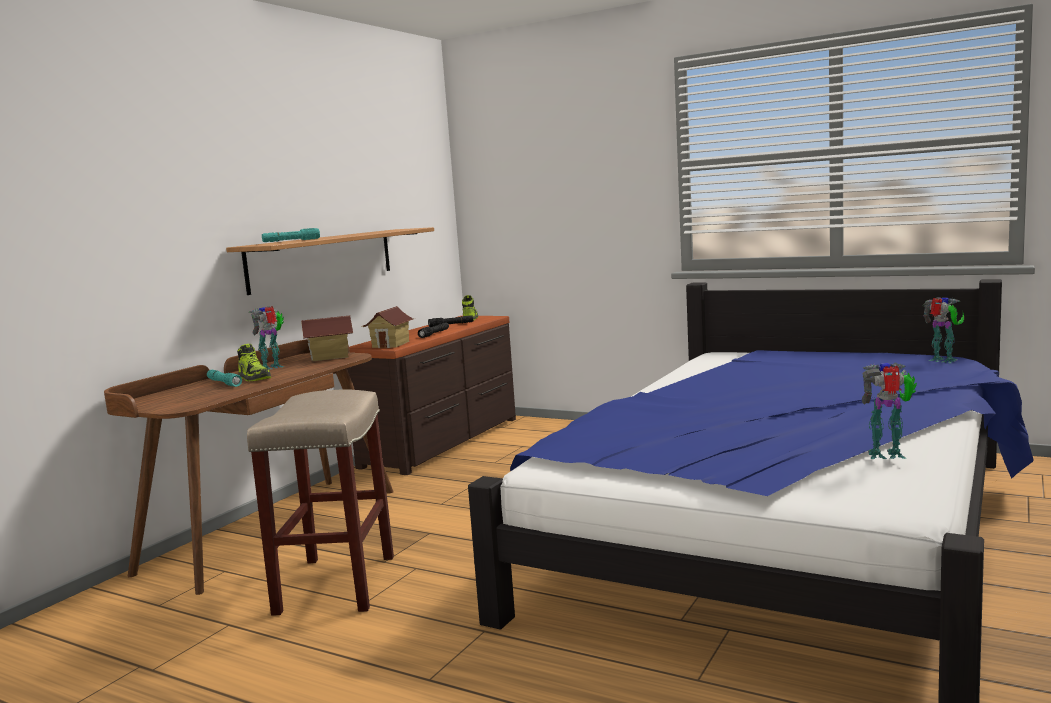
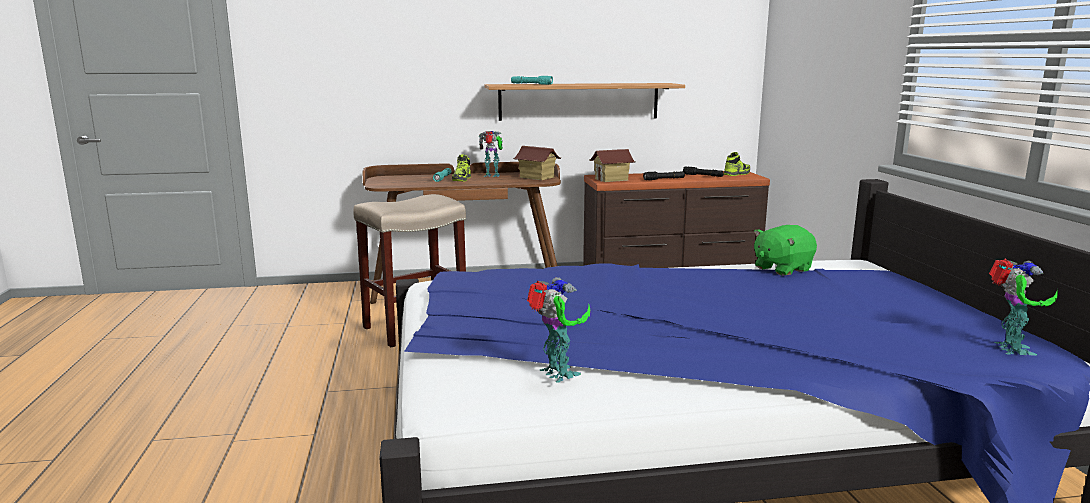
camera: 50 degrees right, 5 degrees up
none -> green plush toy [754,225,817,276]

